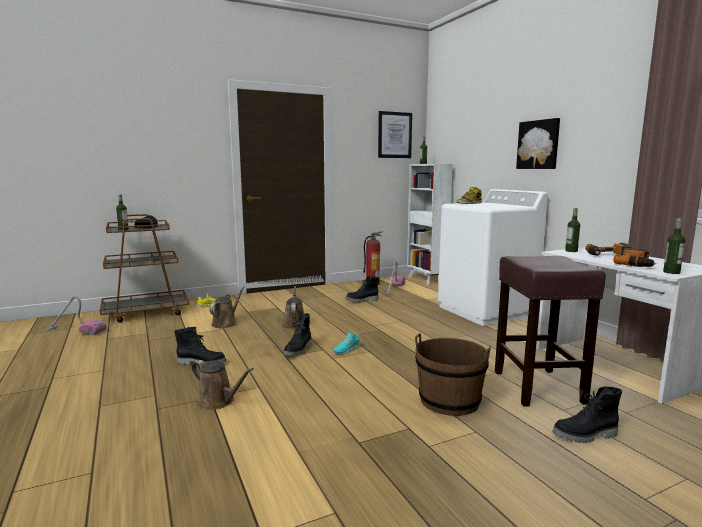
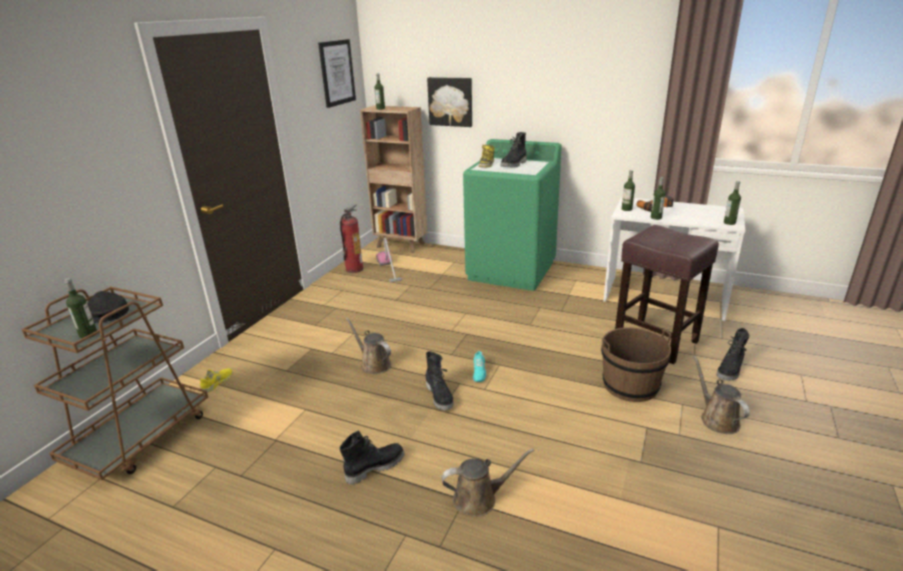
camera: 40 degrees left, 15 degrees up
vacuum cleaner [43,296,106,335] -> none
brown watering can [209,286,245,328] -> brown watering can moved to [693,356,750,434]
black boot [345,276,379,302] -> black boot moved to [501,132,526,167]
white bookcase [407,164,453,285] -> brown bookcase [360,106,427,253]
white washing machine [438,189,548,326] -> green washing machine [463,139,562,291]
picture [516,118,560,169] -> picture moved to [427,77,472,127]
power drill [613,248,656,267] -> none
none -> bottle [651,177,665,220]

